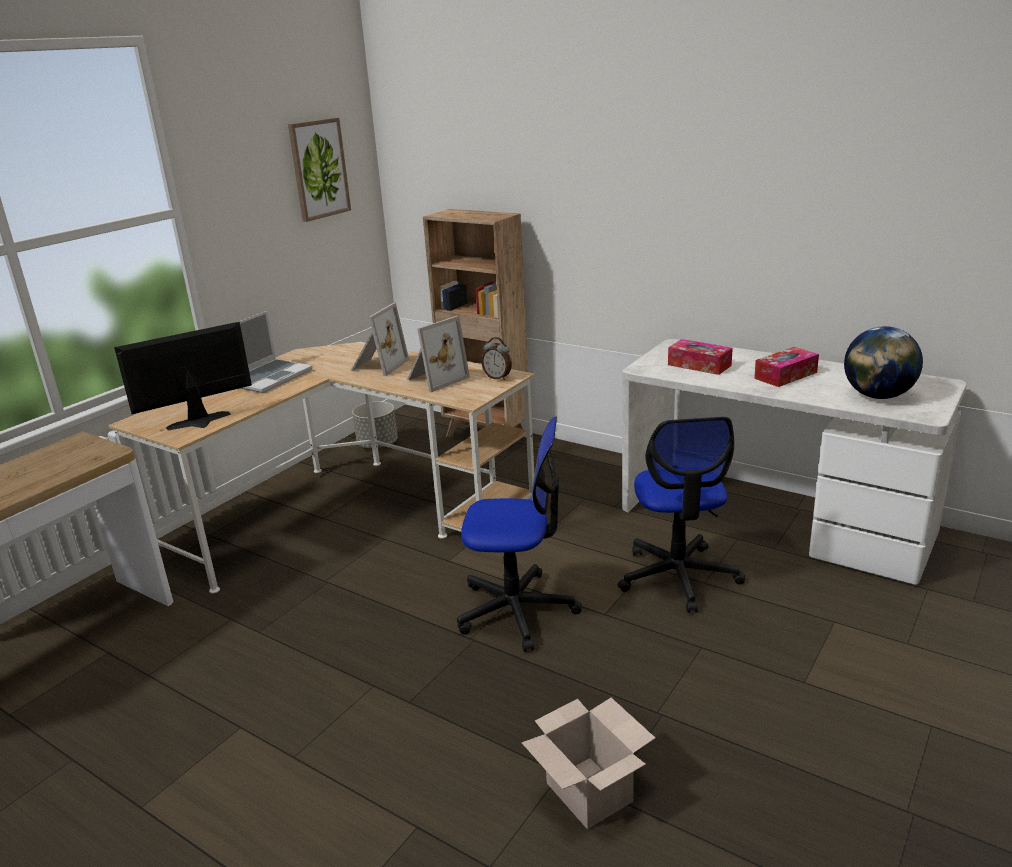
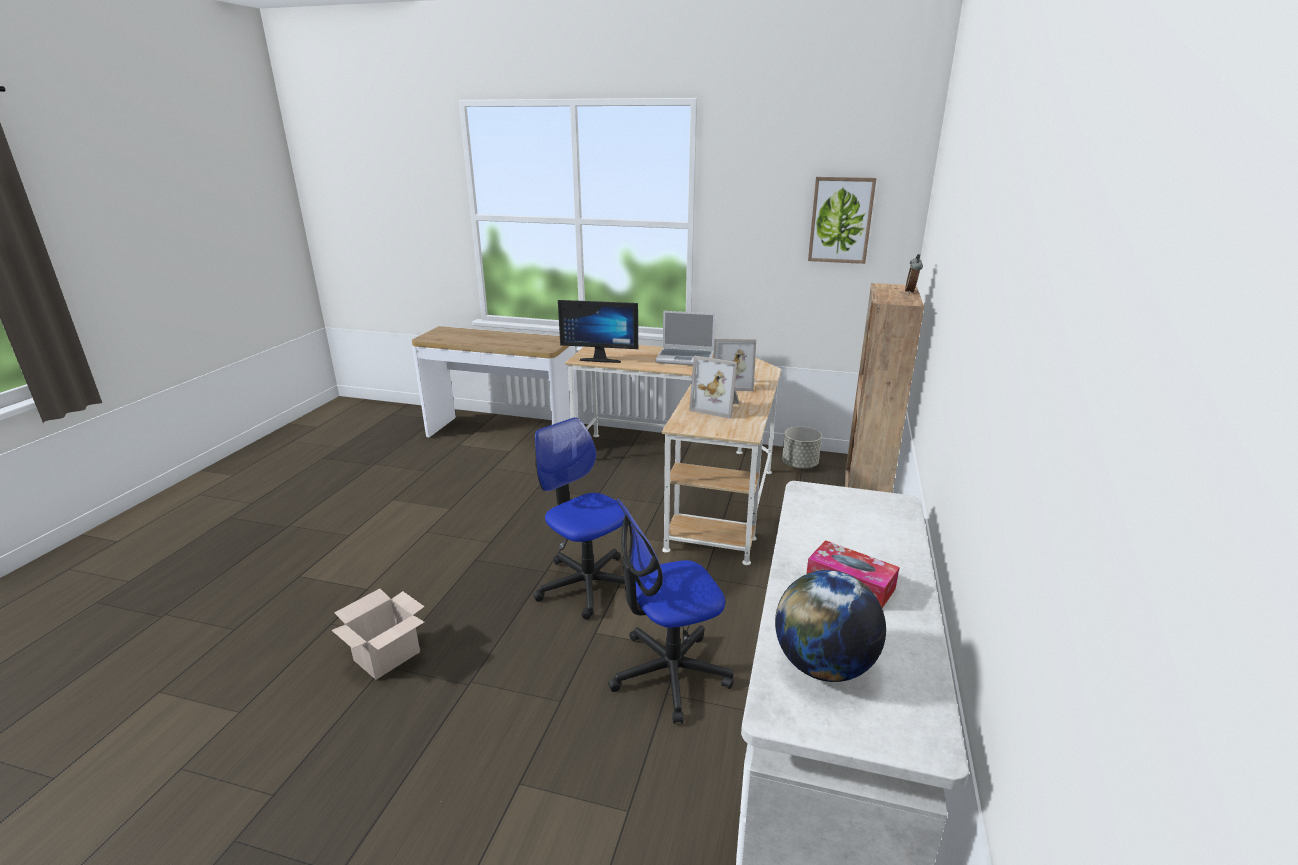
camera: 70 degrees right, 0 degrees up
monitor [114,322,252,430] -> monitor turned 150 degrees clockwise [558,300,638,363]
office chair [457,417,582,652] -> office chair turned 150 degrees clockwise [533,417,629,620]
alarm clock [481,337,512,380] -> alarm clock moved to [905,254,923,294]
tissue box [668,339,733,375] -> none

